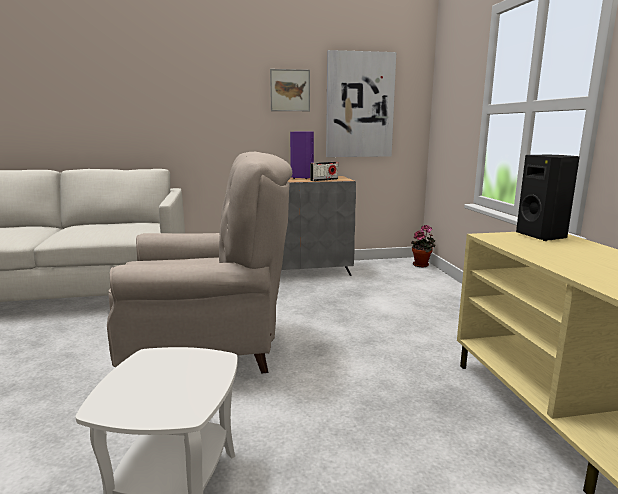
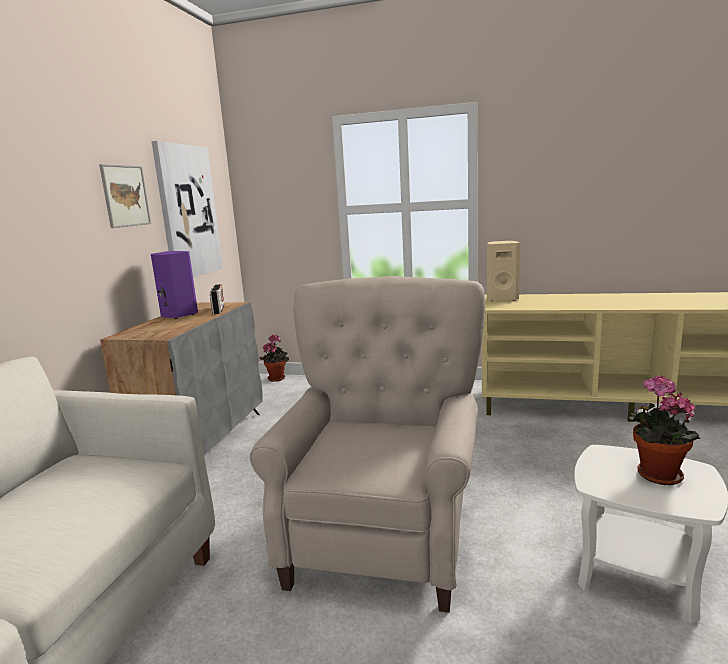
camera: 65 degrees left, 0 degrees up
black speaker [516,155,580,241] -> beige speaker [487,241,520,301]
none -> potted plant [628,375,701,485]

